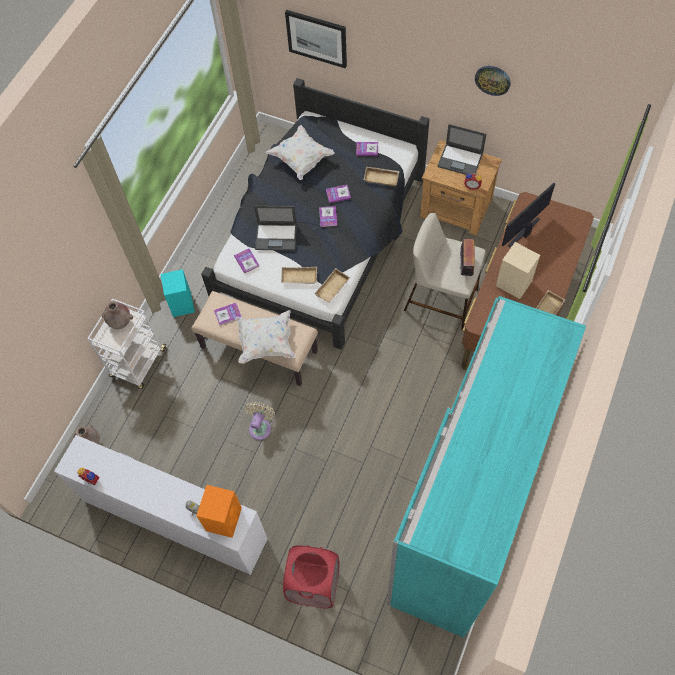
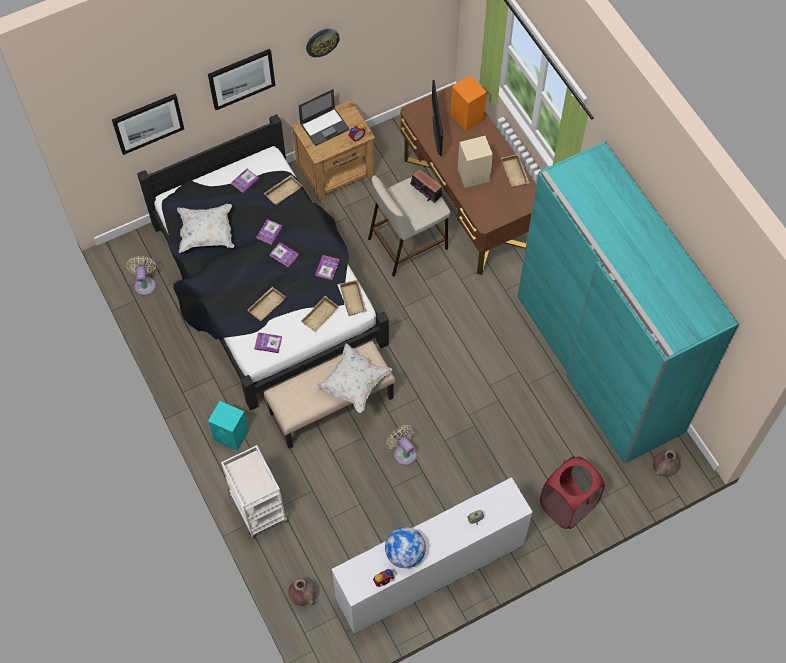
camera: 55 degrees left, 0 degrees up
brown vase [102,301,133,329] -> brown vase moved to [653,450,679,477]
orange speaker [196,485,242,538] -> orange speaker moved to [450,75,487,131]
book [214,303,242,325] -> book moved to [315,255,339,280]
laptop [254,206,297,251] -> beige tray [247,287,286,321]
none -> beige fan [126,256,156,296]
none -> picture [208,49,275,110]
none -> globe [385,527,426,568]

